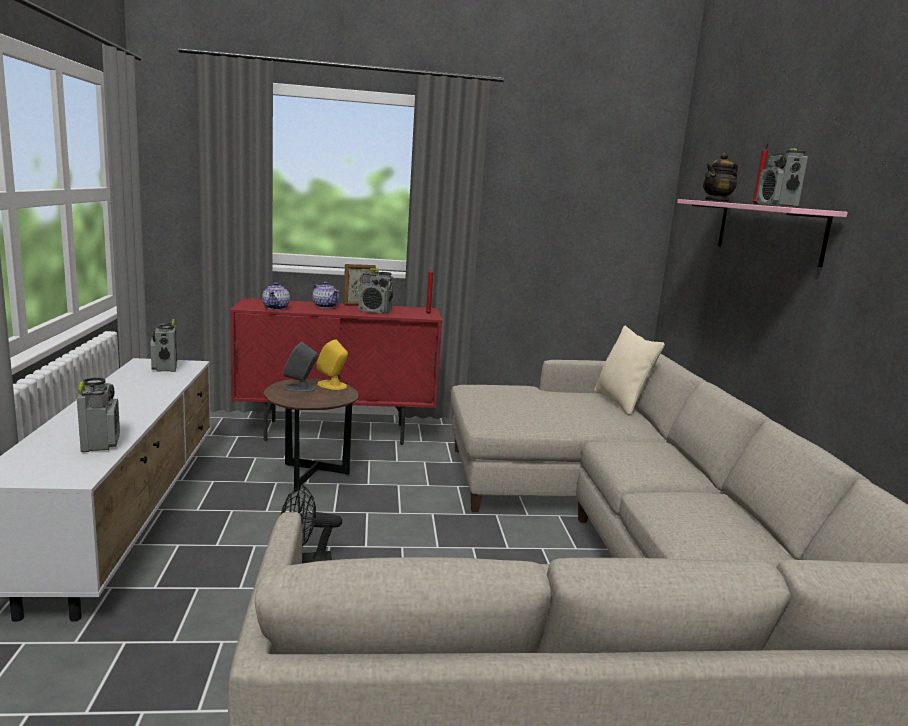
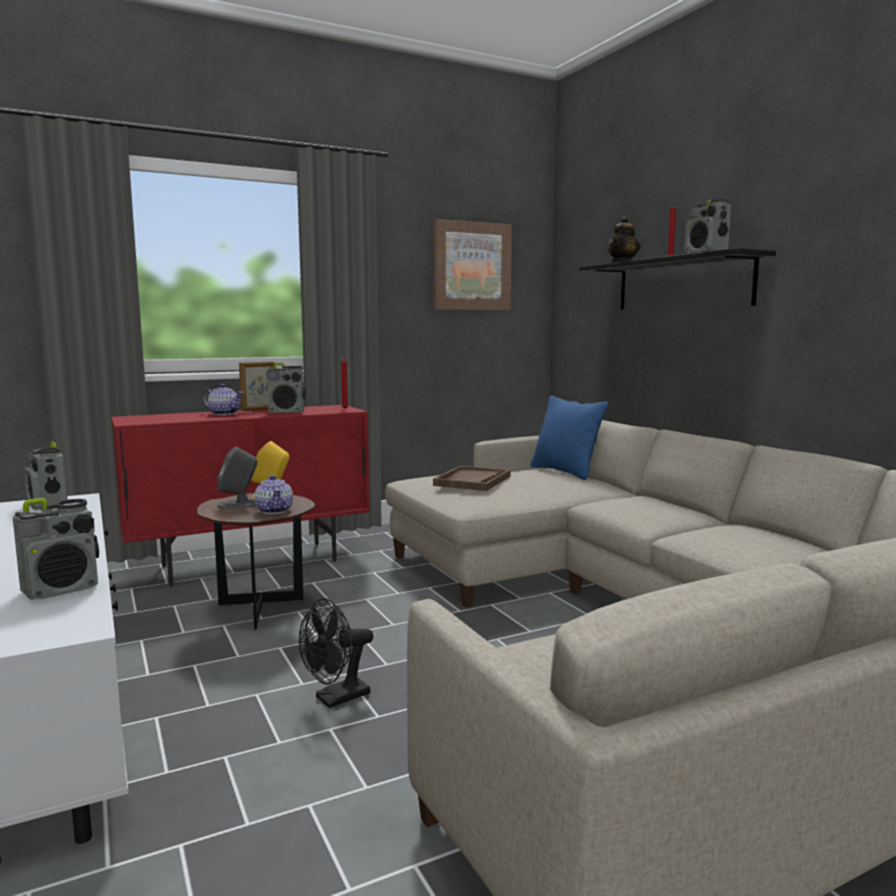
camera: 20 degrees left, 5 degrees down
radio [77,377,120,452] -> radio turned 90 degrees clockwise [13,498,99,600]
teapot [262,282,290,310] -> teapot moved to [254,475,293,514]
beige pillow [594,326,665,415] -> blue pillow [530,396,608,480]
pink shelf [677,199,848,267] -> black shelf [579,248,776,310]
none -> picture [433,219,512,310]
none -> brown tray [433,466,511,491]

